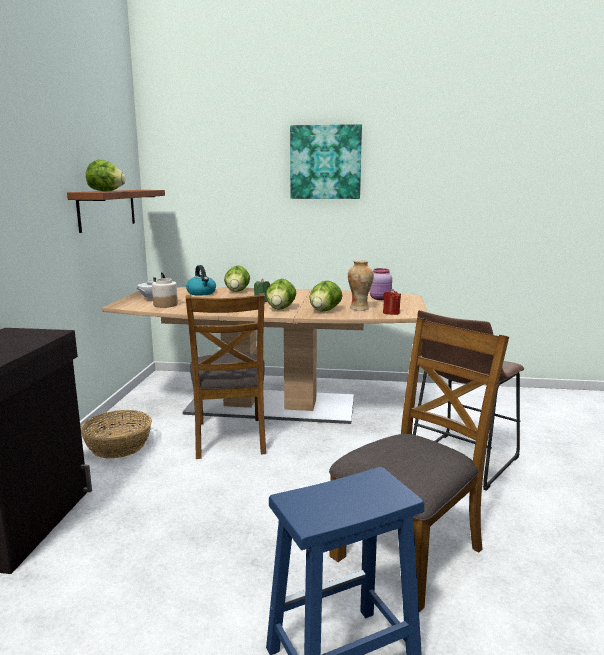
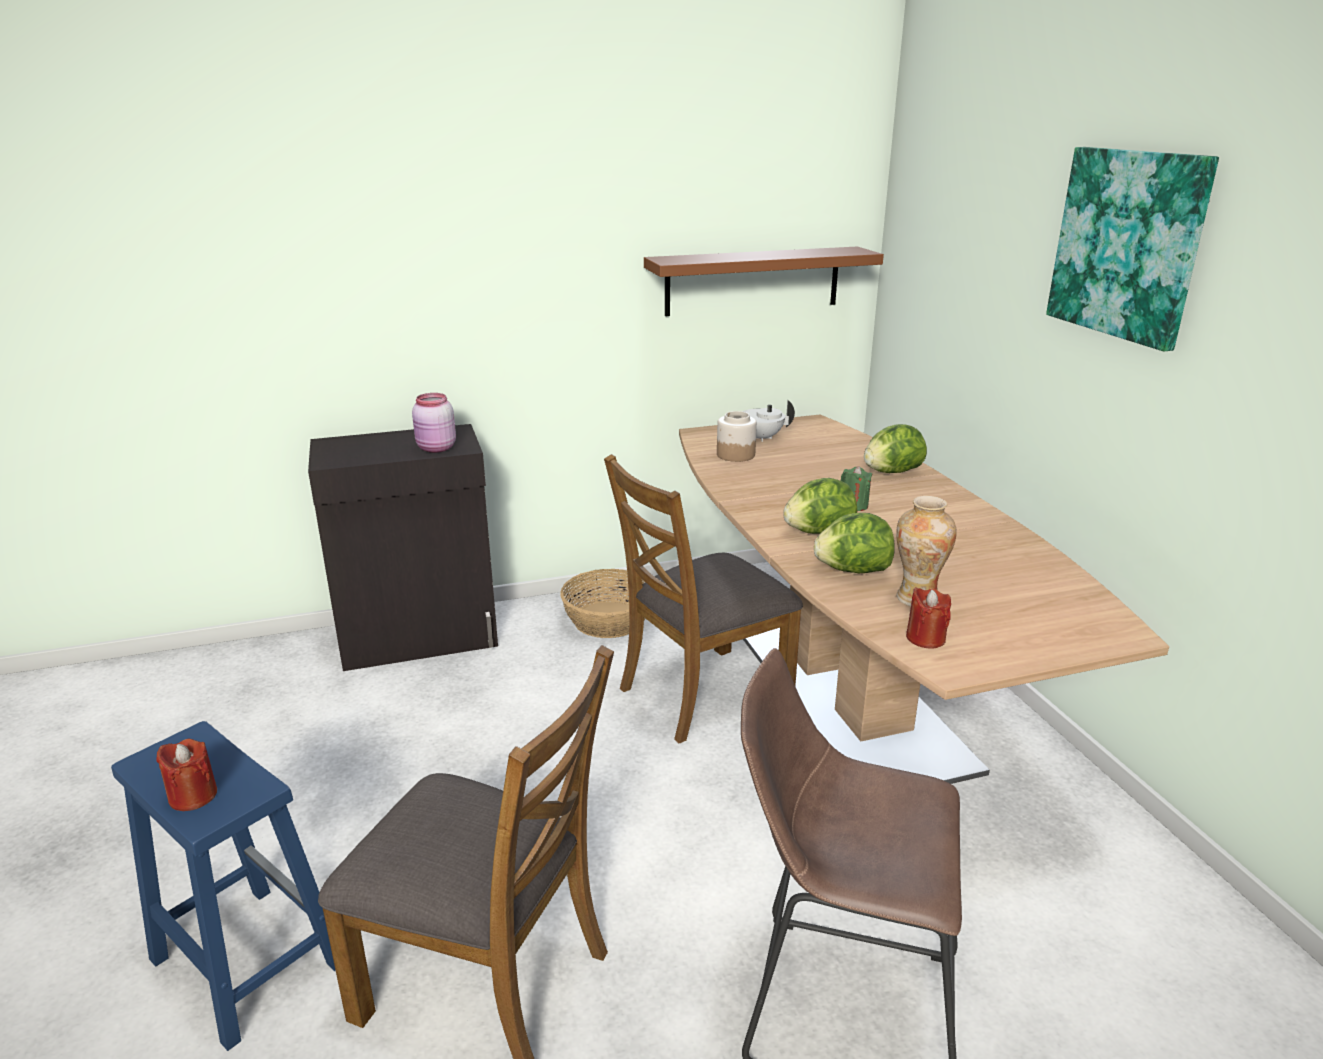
camera: 65 degrees right, 10 degrees up
lettuce [86,160,126,191] -> none
kettle [186,265,216,296] -> none
pink jar [370,268,392,300] -> pink jar moved to [412,393,456,453]
none -> red candle [156,739,217,811]

